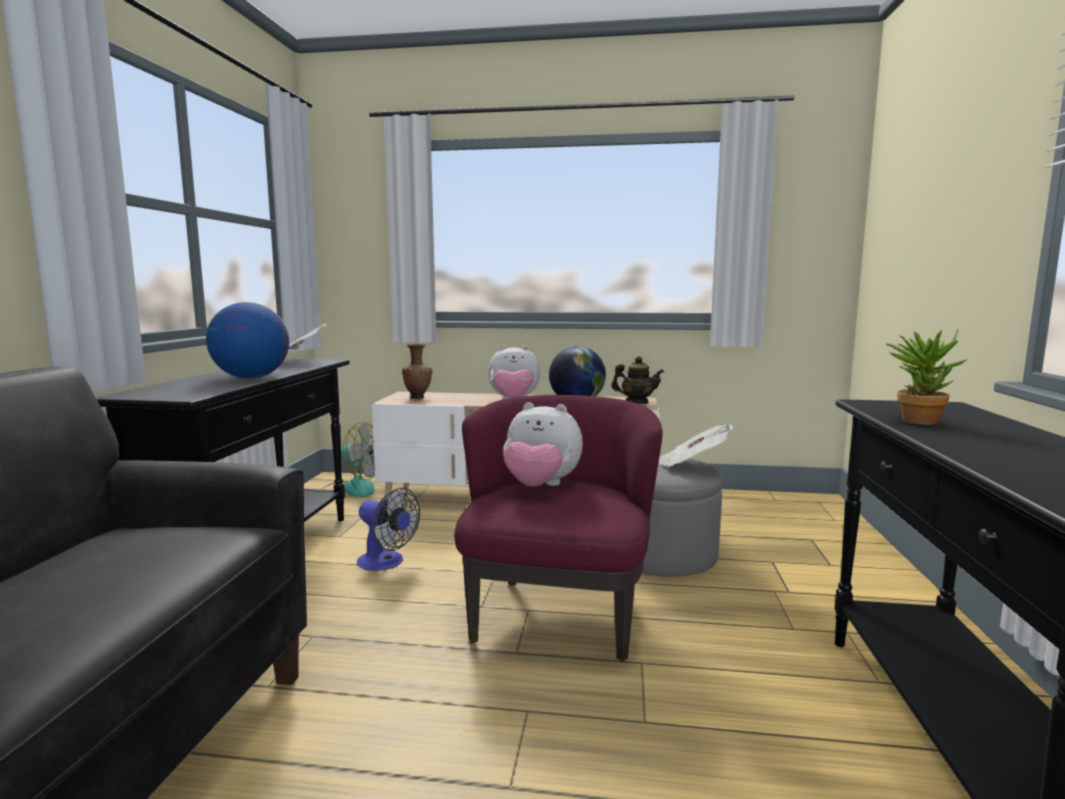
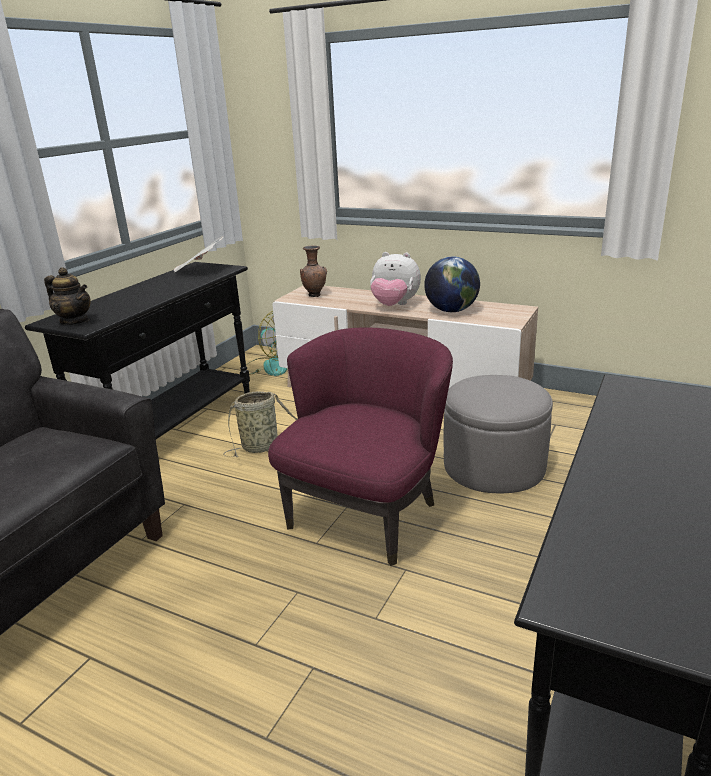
camera: 20 degrees right, 15 degrees up
globe [206,302,289,379] -> none
fan [357,488,420,571] -> basket [223,391,297,457]
plush toy [503,402,583,487] -> none
teapot [611,356,664,404] -> teapot moved to [44,267,91,325]
newspaper [658,425,734,467] -> none
potted plant [886,329,968,425] -> none

